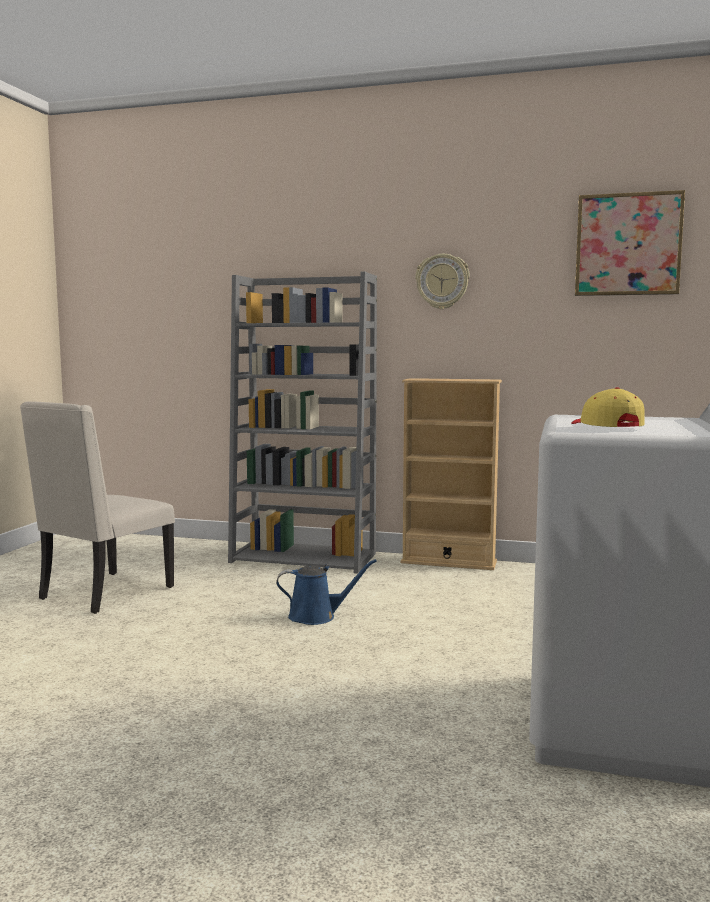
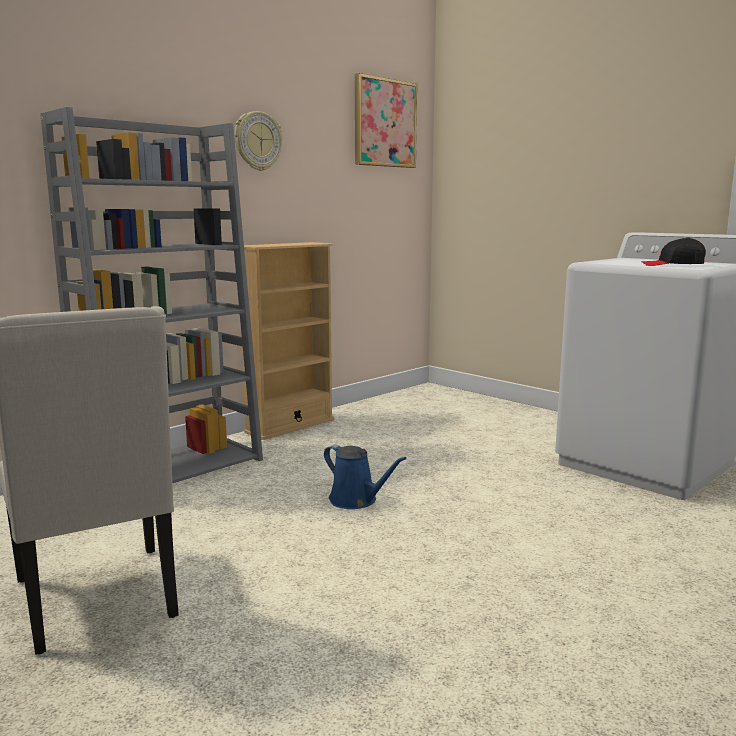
camera: 60 degrees left, 5 degrees up
blue watering can [276,559,377,625] -> blue watering can turned 105 degrees clockwise [324,444,407,509]
yellow cap [571,387,644,427] -> black cap [641,237,706,266]

